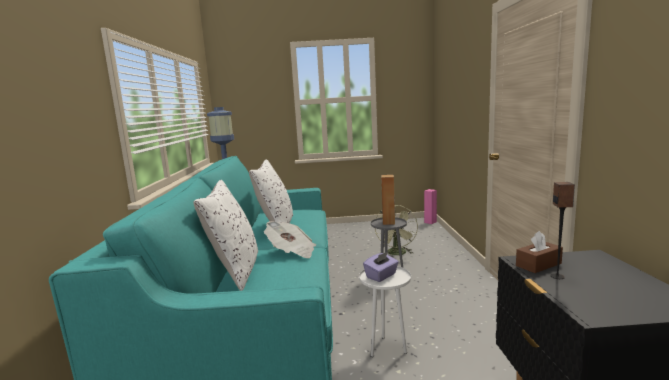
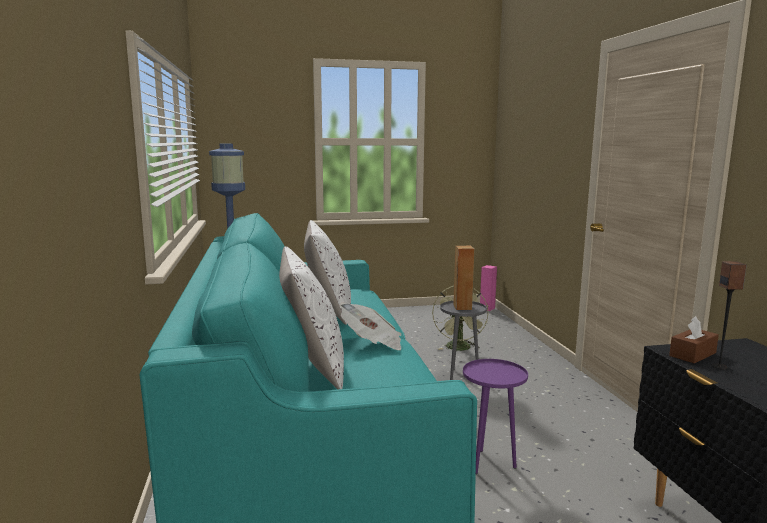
camera: 10 degrees left, 0 degrees up
white side table [359,266,411,357] -> purple side table [463,359,528,474]
purple tissue box [363,251,399,282] -> none

